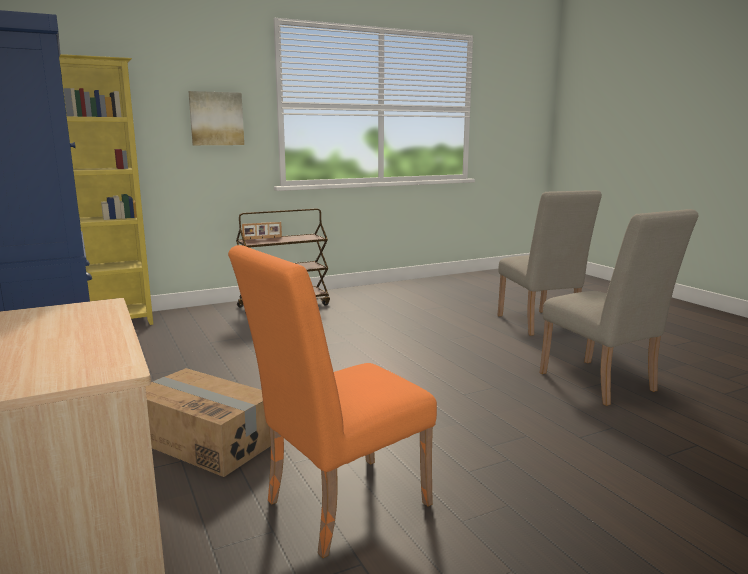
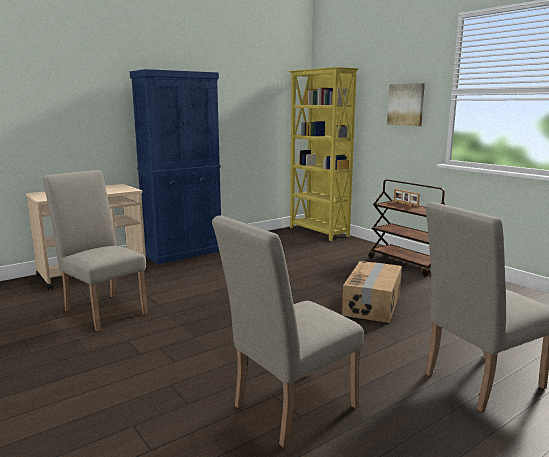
camera: 80 degrees right, 0 degrees up
cardboard box [145,368,271,477] -> cardboard box moved to [342,261,402,323]
orange chair [228,245,437,558] -> beige chair [43,170,148,331]

